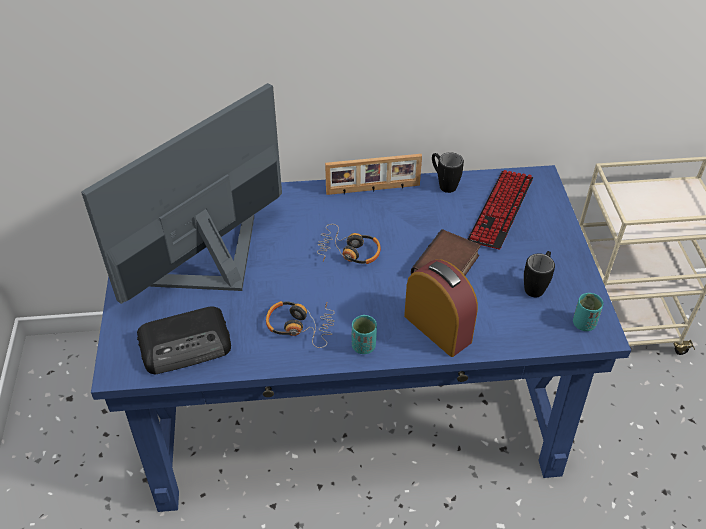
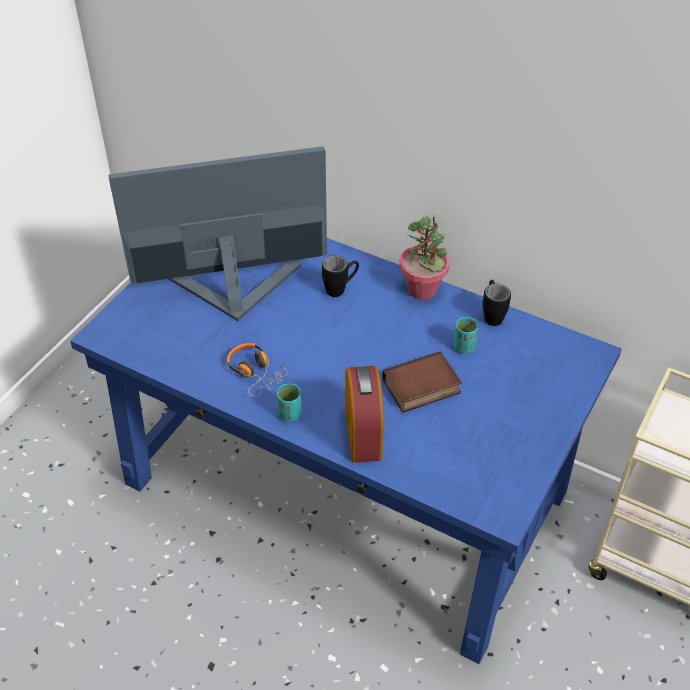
camera: 35 degrees right, 0 degrees up
radio [137,307,231,374] -> none
headphones [317,224,381,264] -> none
picture frame [325,154,422,195] -> potted plant [400,216,450,300]
keyboard [468,170,533,250] -> none
black mug [524,251,555,297] -> black mug moved to [322,255,359,297]
turquoise cup [573,293,603,331] -> turquoise cup moved to [454,317,478,354]

